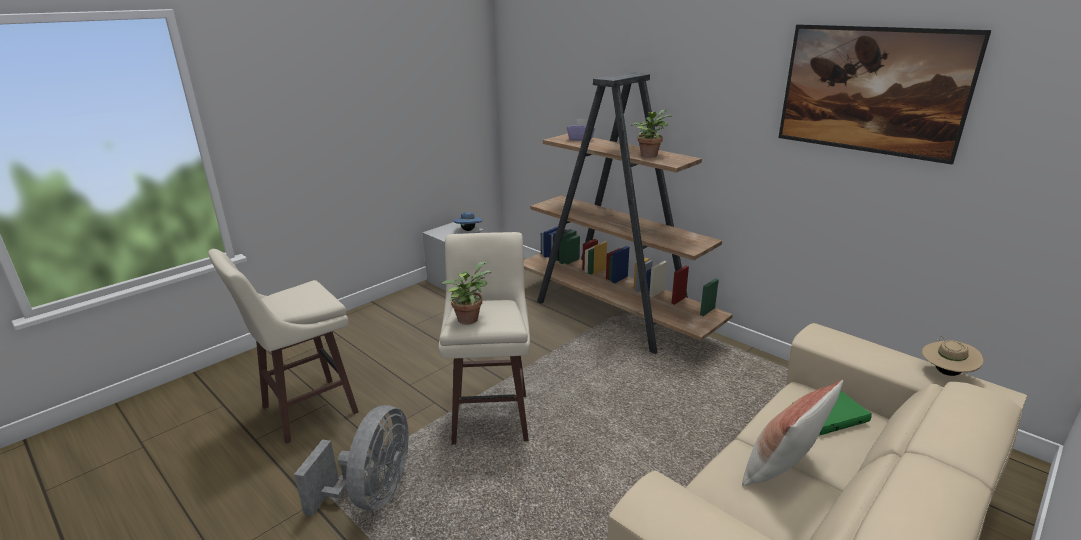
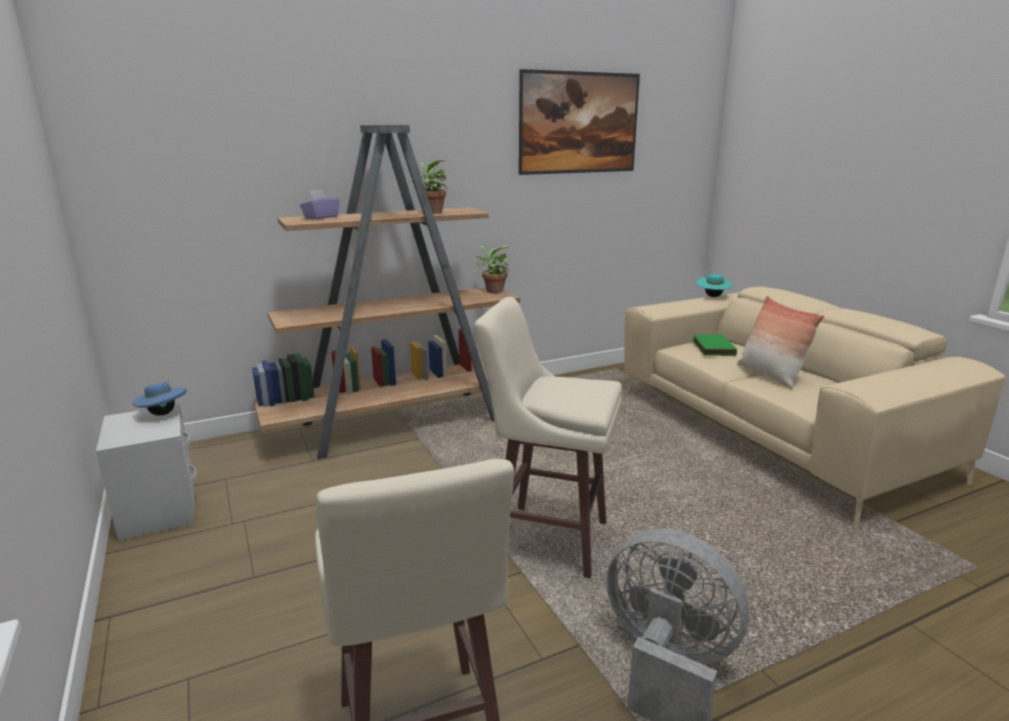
camera: 70 degrees left, 5 degrees down
potted plant [442,262,491,325] -> potted plant moved to [476,245,510,293]
beige hat [922,336,984,376] -> turquoise hat [696,274,732,297]

